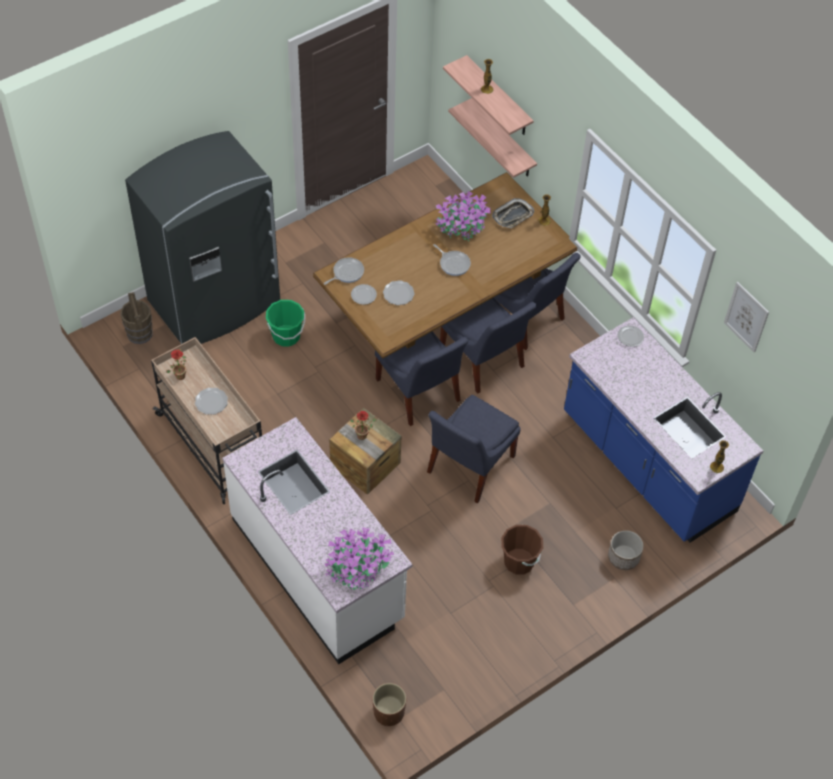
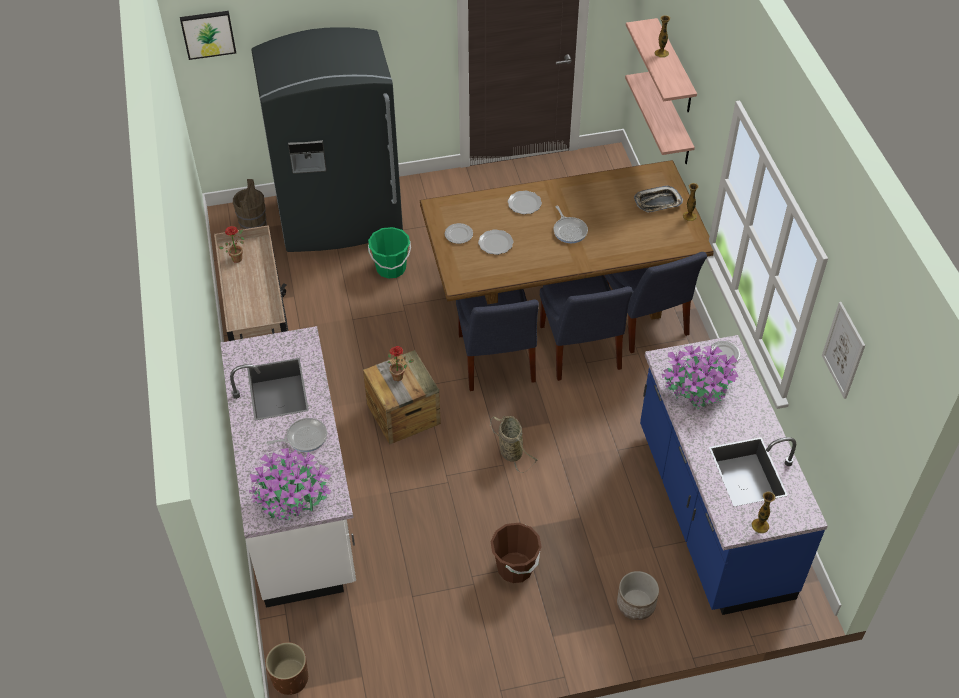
camera: 25 degrees right, 5 degrees down
plate [195,388,228,415] -> plate moved to [508,191,542,214]
frying pan [324,257,364,285] -> frying pan moved to [266,418,327,452]
blue chair [427,395,521,503] -> basket [490,416,538,473]
potted plant [435,191,490,241] -> potted plant moved to [662,344,738,409]
none -> picture [180,11,236,60]

